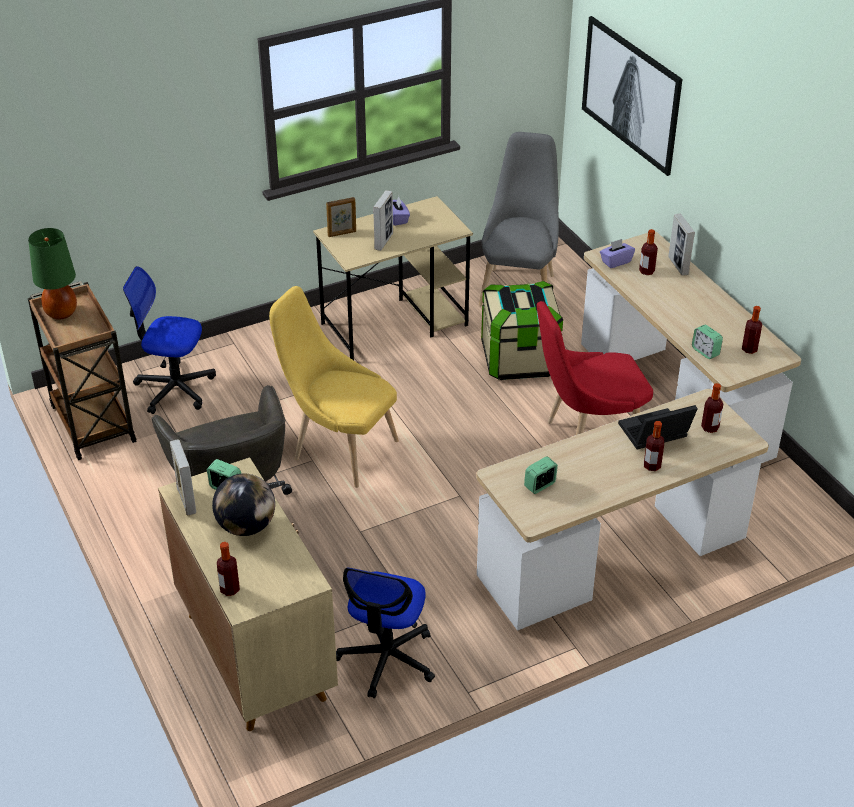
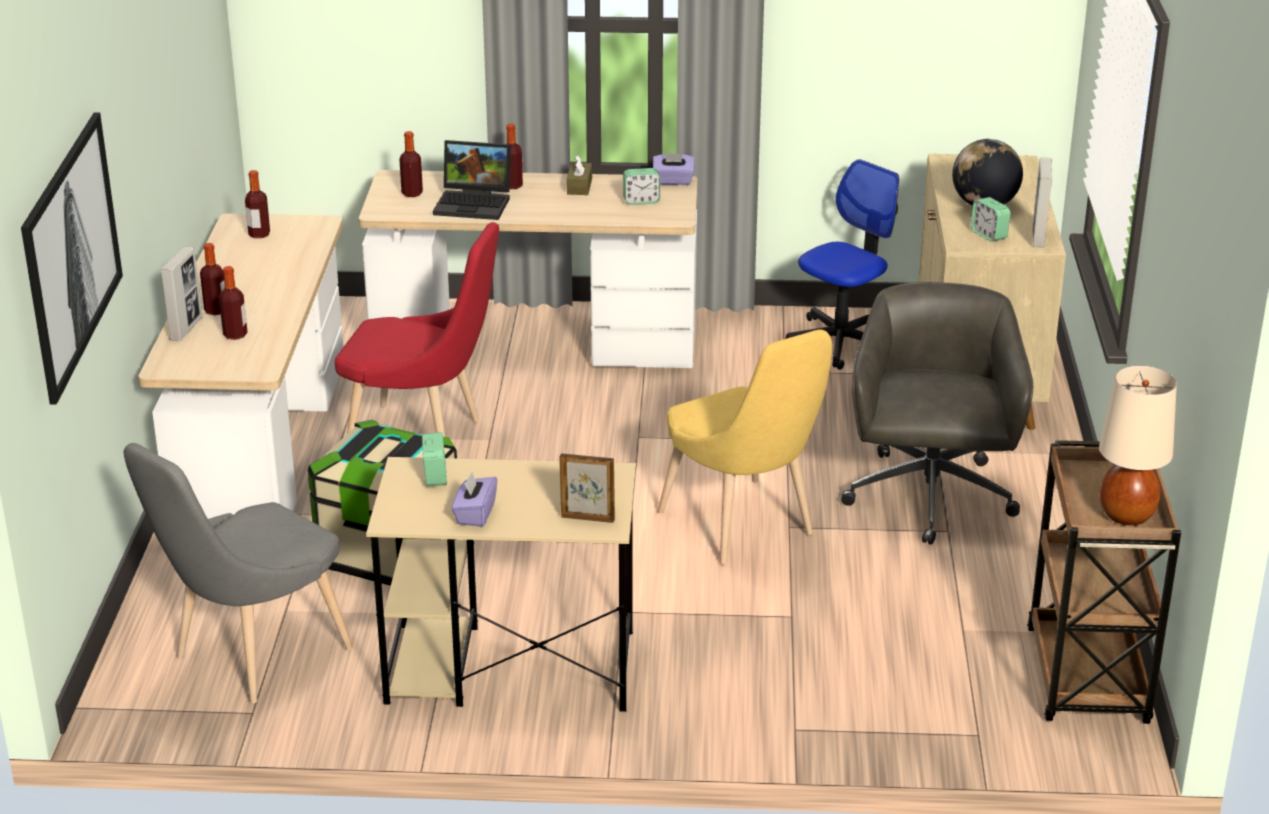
camera: 150 degrees left, 10 degrees down
green table lamp [28,228,77,320] -> beige table lamp [1099,365,1177,525]
office chair [123,266,216,414] -> none
bottle [217,542,240,596] -> bottle moved to [200,243,225,315]
picture frame [373,190,393,251] -> none
purple tissue box [600,239,635,268] -> purple tissue box moved to [653,153,695,185]
alarm clock [692,325,723,359] -> alarm clock moved to [422,432,447,486]
none -> brown tissue box [567,155,592,195]

